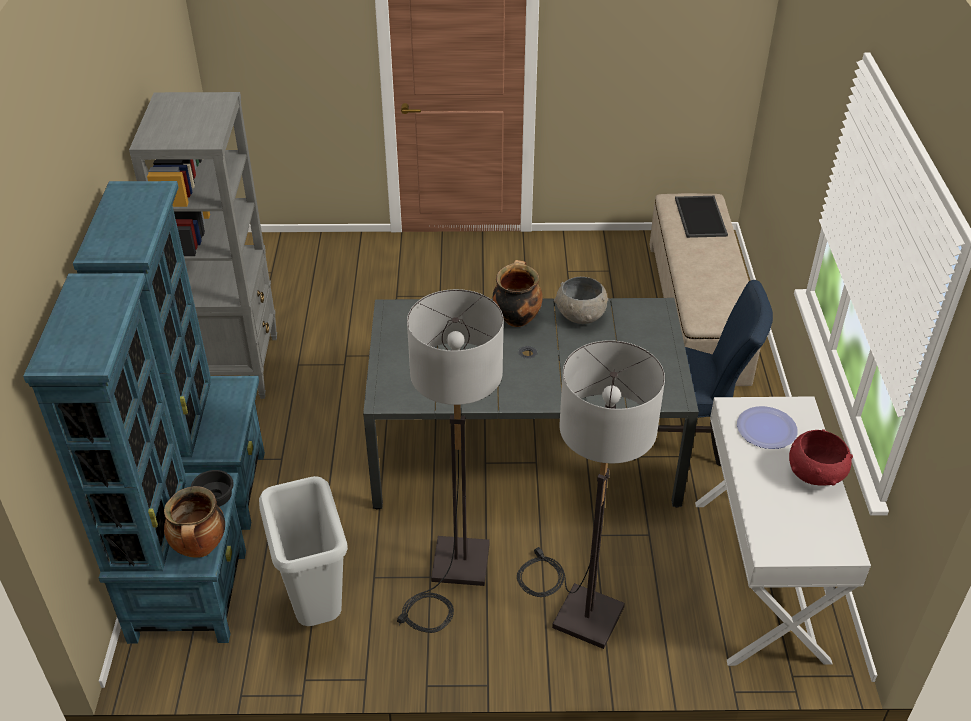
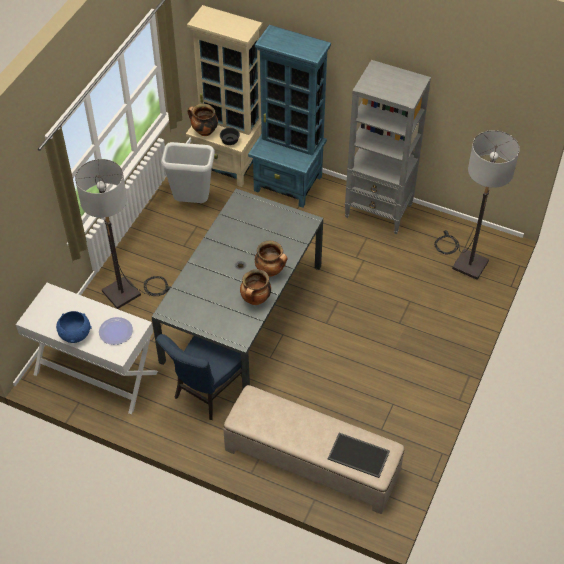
camera: 115 degrees right, 10 degrees up
blue cabinet [23,273,246,644] -> beige cabinet [186,5,262,187]
floor lamp [397,289,503,633] -> floor lamp moved to [434,130,520,280]
grey bowl [554,277,608,324] -> cooking pot [240,269,271,305]
red bowl [789,429,853,486] -> blue bowl [56,311,92,343]

